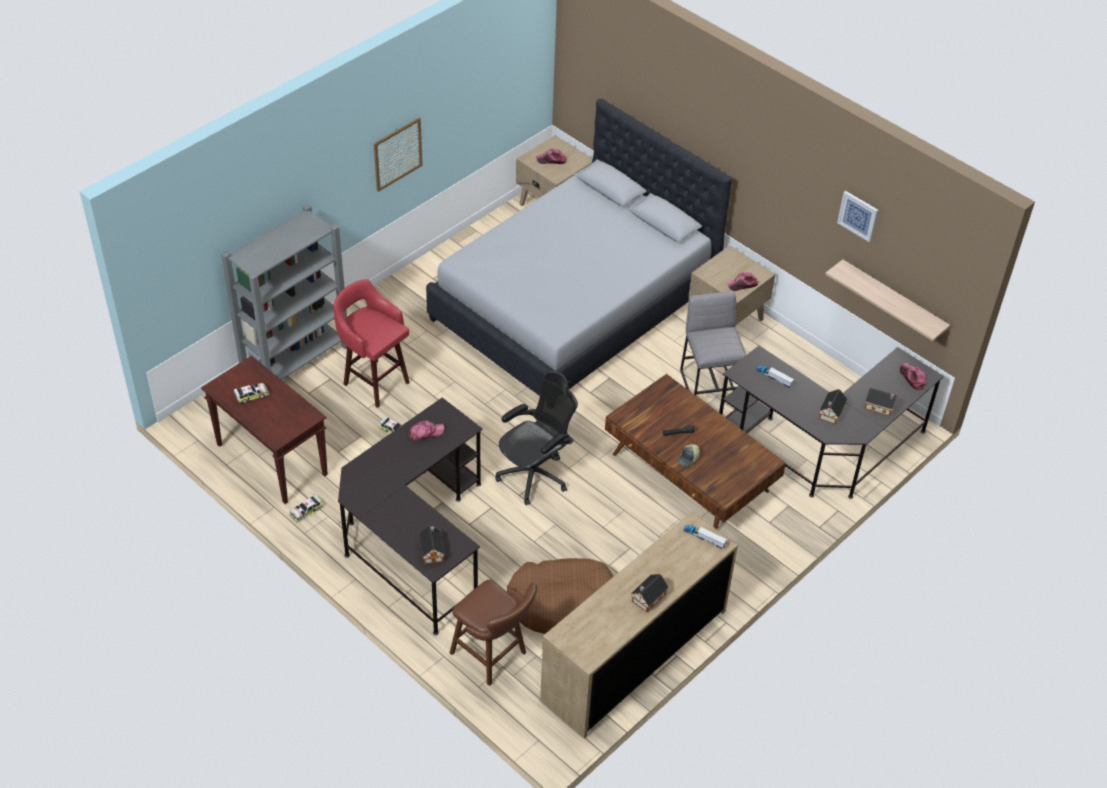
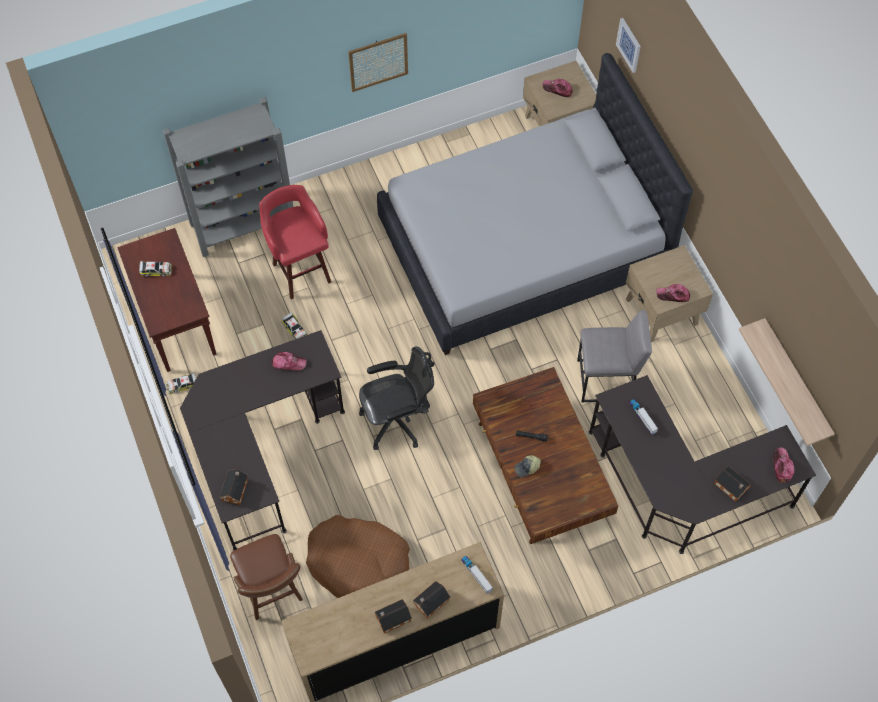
camera: 25 degrees right, 15 degrees up
grey chair [680,291,746,395] -> grey chair turned 75 degrees clockwise [577,310,652,402]
toy house [819,389,847,425] -> toy house moved to [413,581,450,619]
picture [837,191,878,242] -> picture moved to [616,18,641,73]

